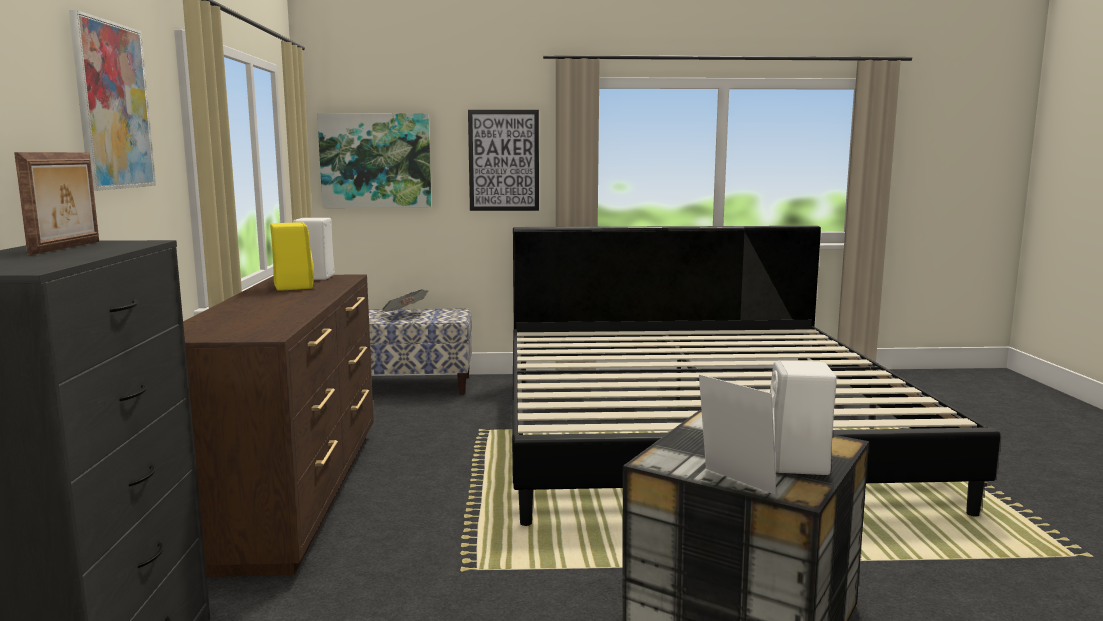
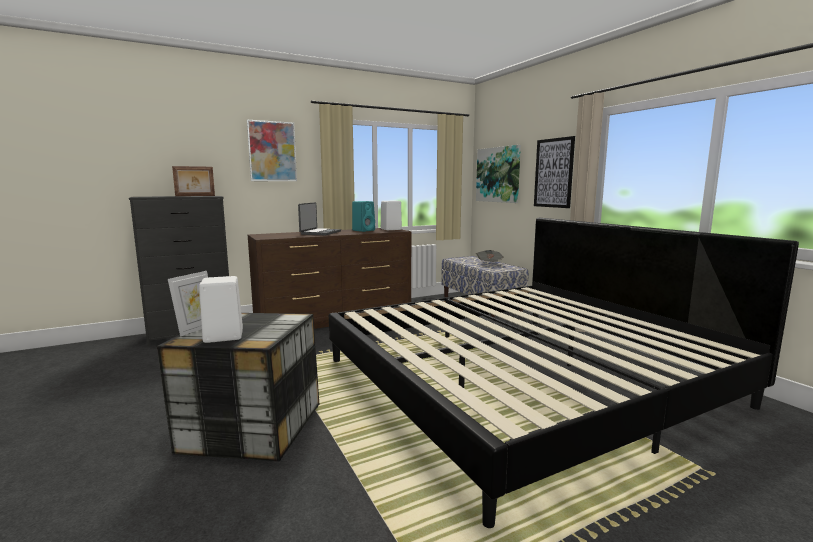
camera: 65 degrees right, 0 degrees up
yellow speaker [270,222,314,291] -> turquoise speaker [352,201,375,232]
none -> laptop [298,202,341,235]

